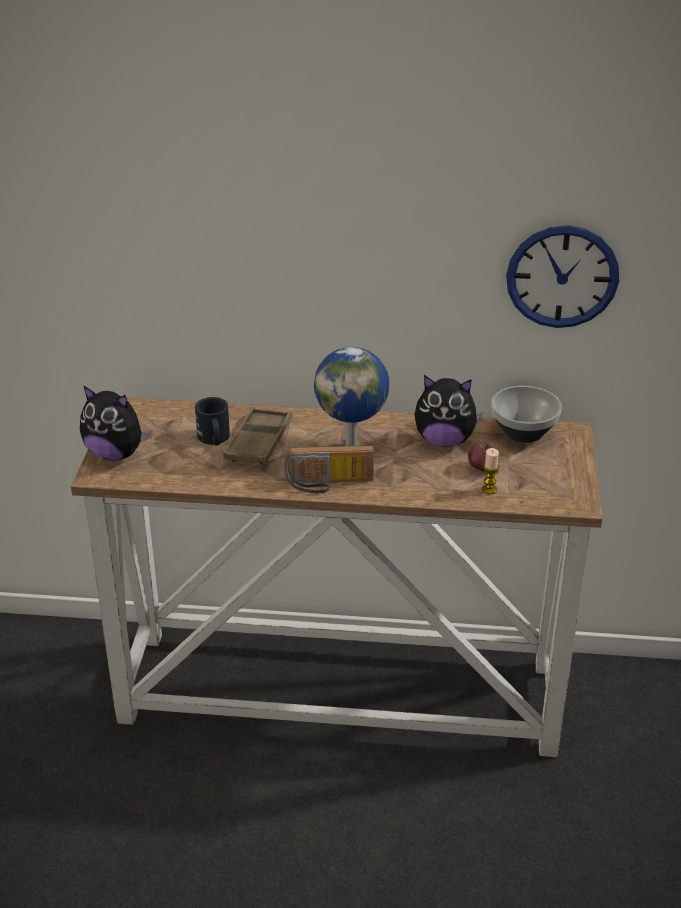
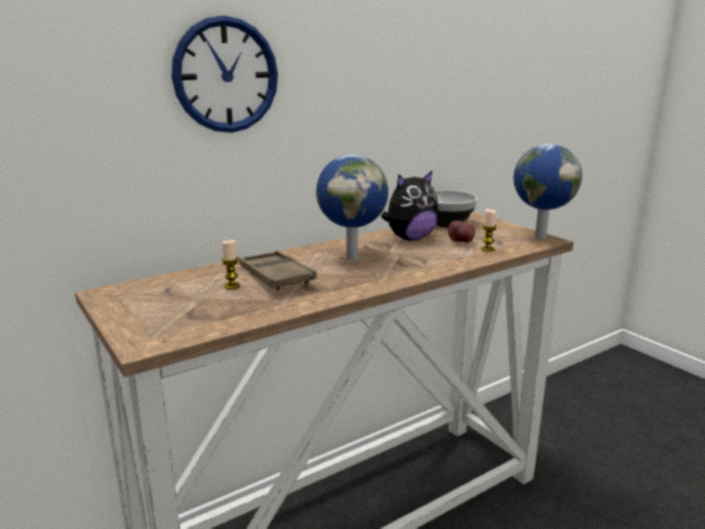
camera: 40 degrees left, 15 degrees down
plush toy [80,385,153,461] -> none
black mug [195,397,230,446] -> candle [222,240,240,289]
radio [284,445,374,493] -> none
wall clock [506,225,619,328] -> wall clock moved to [172,16,278,133]
none -> globe [514,144,582,239]

